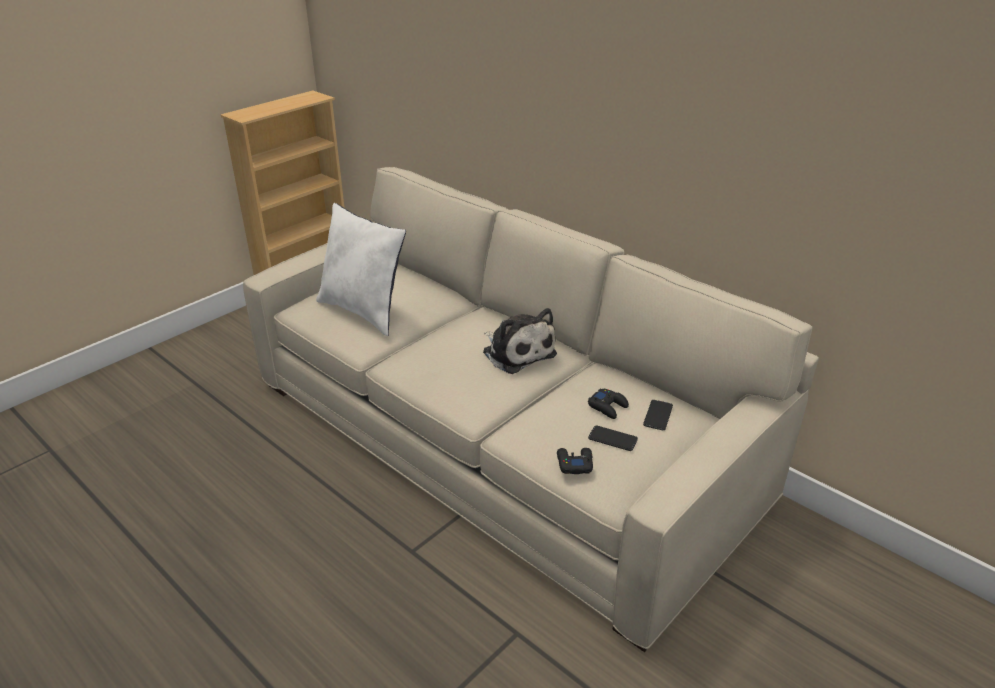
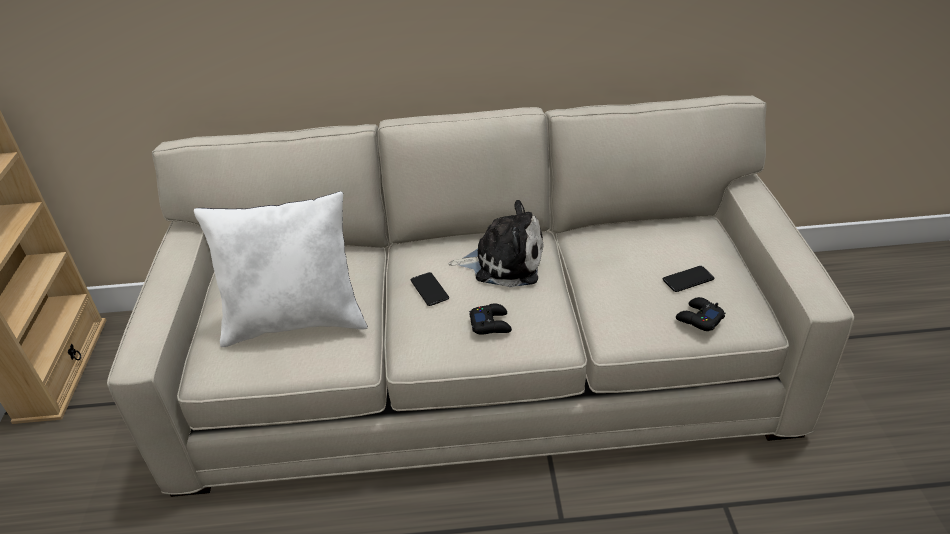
camera: 45 degrees left, 5 degrees up
black game controller [588,389,629,419] -> black game controller moved to [469,304,512,335]
phone [643,400,673,430] -> phone moved to [411,272,449,306]

